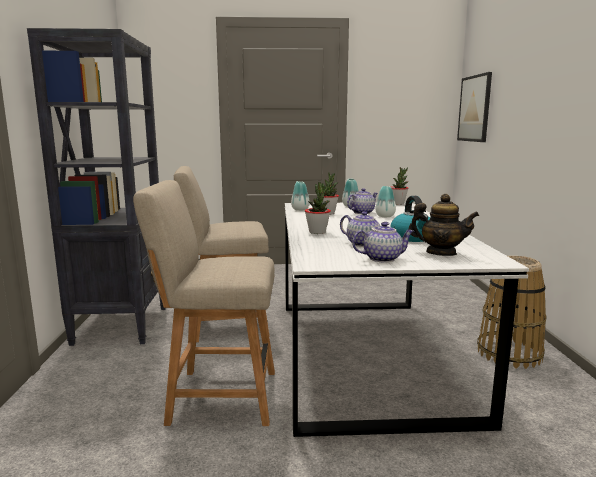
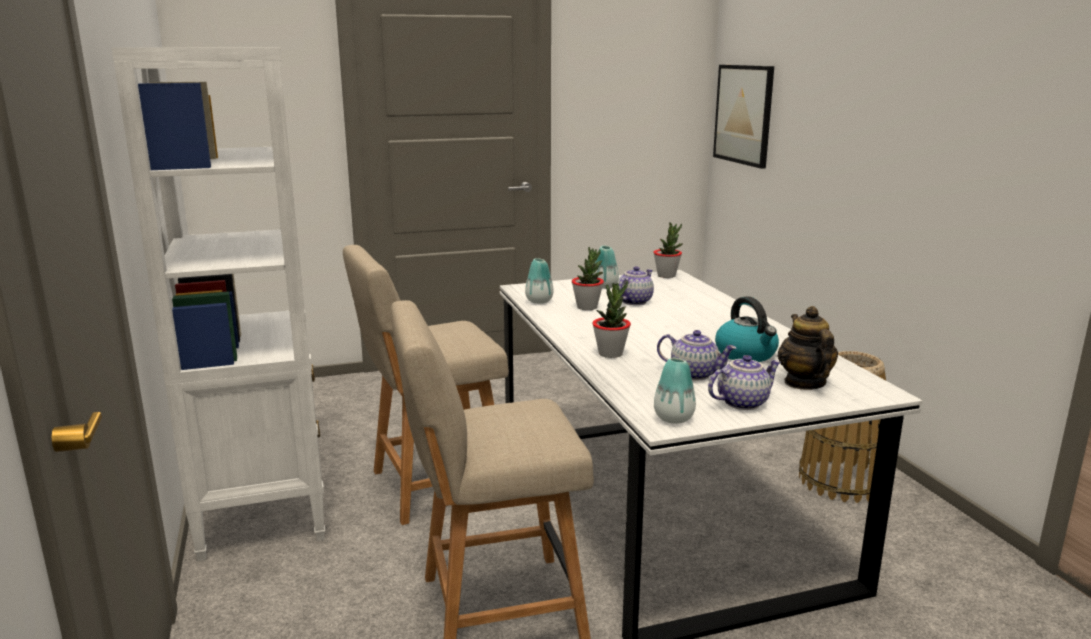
camera: 15 degrees left, 5 degrees up
black bookcase [27,28,166,346] -> white bookcase [111,47,325,561]
vase [375,186,396,217] -> vase moved to [654,358,696,424]
teapot [409,194,479,256] -> teapot turned 105 degrees counterclockwise [777,306,838,390]

